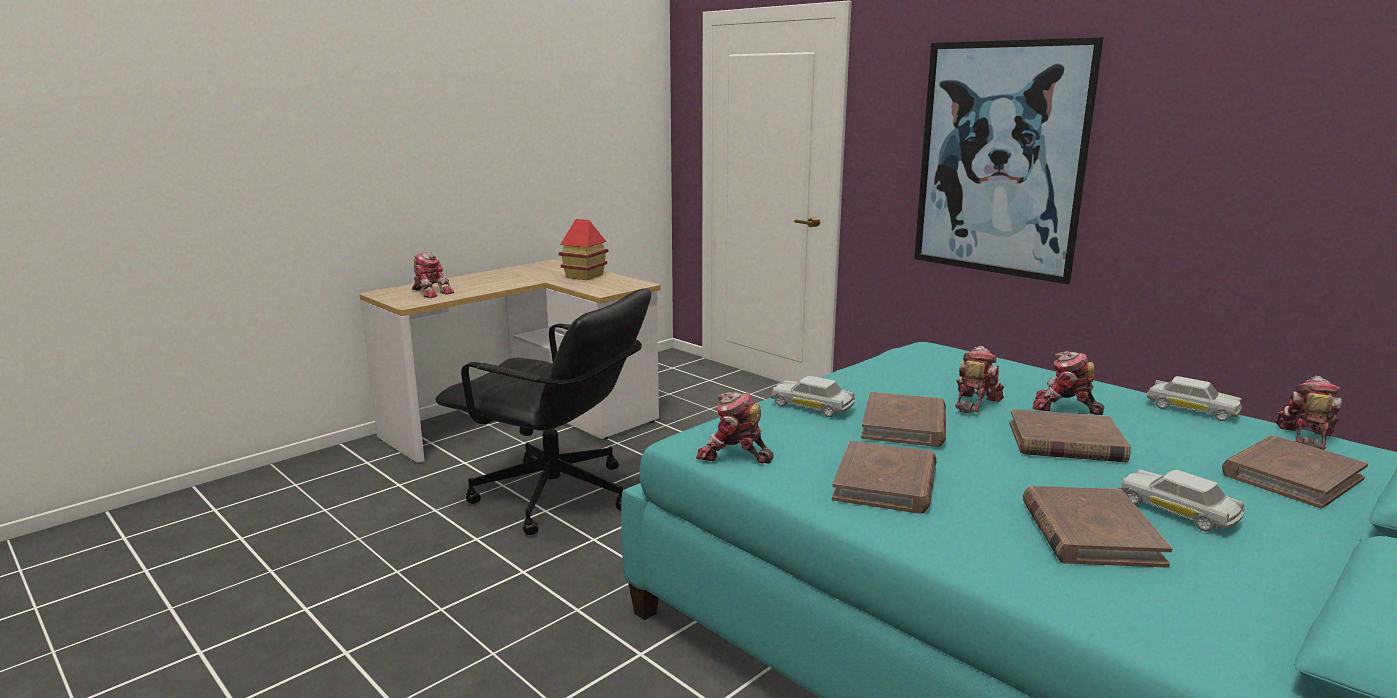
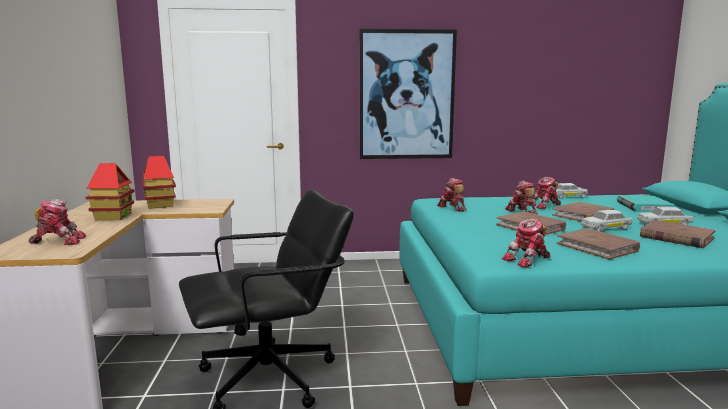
camera: 50 degrees left, 5 degrees down
white toy car [771,376,855,417] -> white toy car moved to [581,210,633,232]
brown book [1222,436,1368,509] -> turquoise book [617,195,675,212]
toy robot [1275,376,1342,450] -> toy robot moved to [437,178,466,212]
none -> toy house [85,163,135,221]

